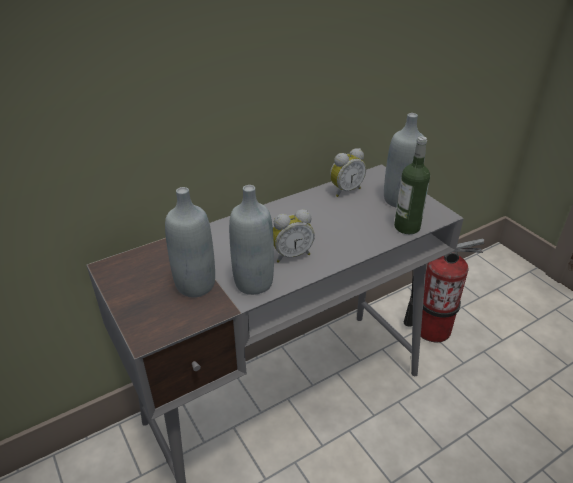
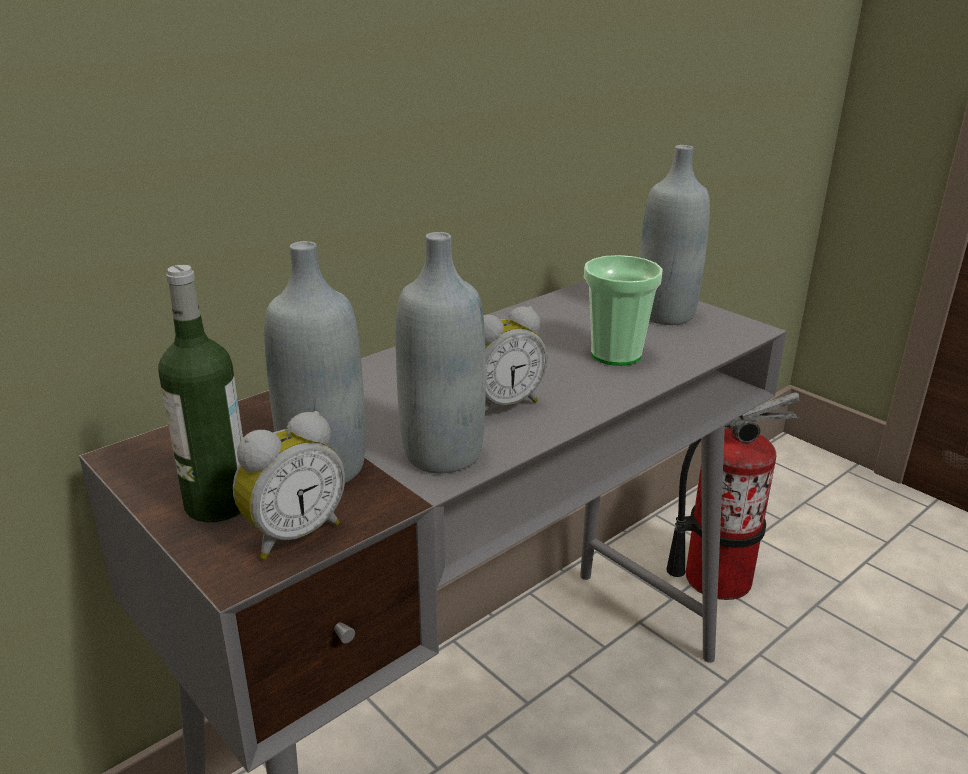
camera: 10 degrees left, 10 degrees down
alarm clock [330,148,366,197] -> alarm clock moved to [233,411,345,559]
bottle [394,136,430,234] -> bottle moved to [158,265,243,522]
none -> cup [584,255,662,366]

